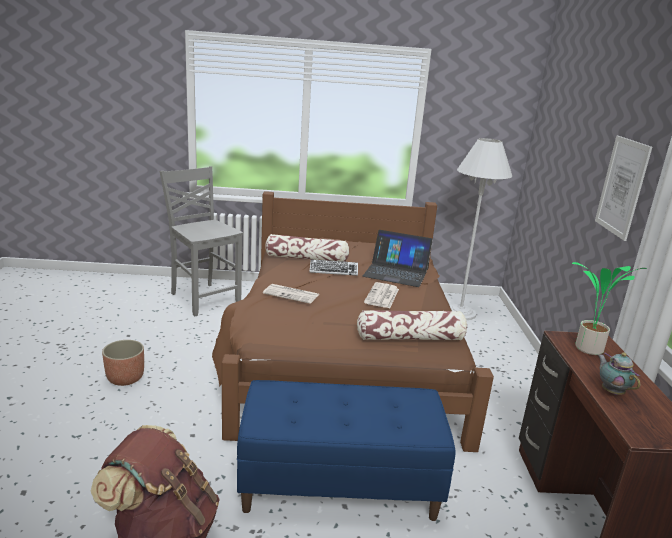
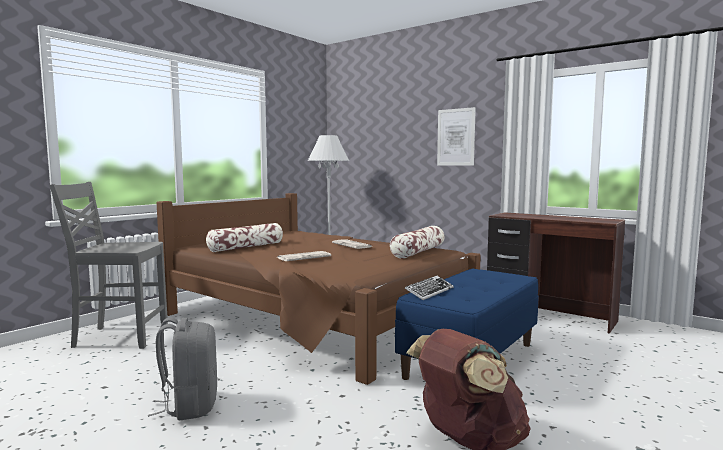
camera: 50 degrees left, 15 degrees down
planter [102,340,144,386] -> grey backpack [148,318,217,420]
keyboard [309,259,358,276] -> keyboard moved to [405,276,454,300]
laptop [363,230,433,287] -> none
potted plant [572,262,647,355] -> none
teapot [598,352,640,395] -> none

